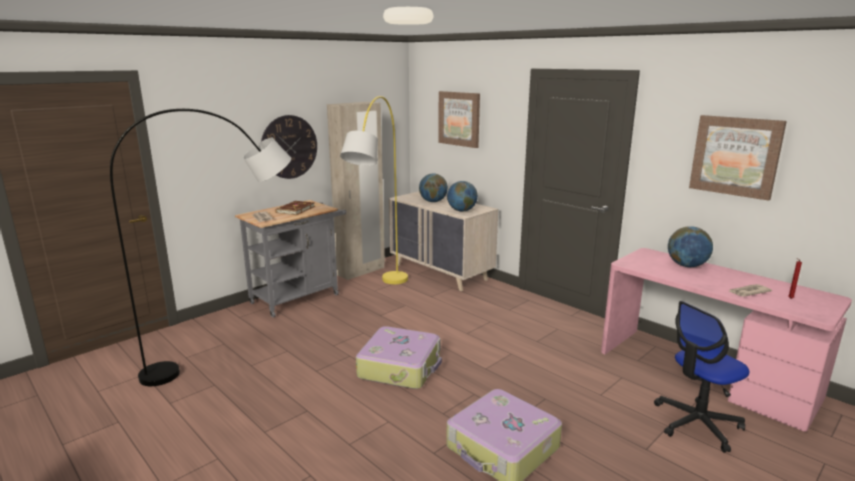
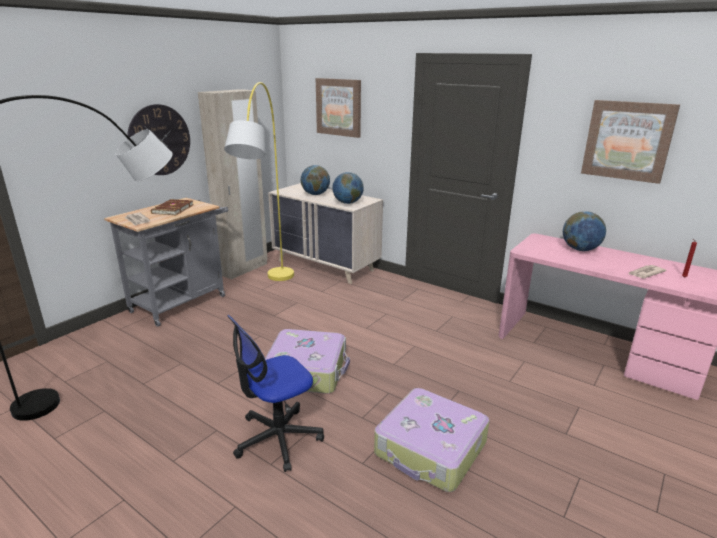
camera: 10 degrees left, 5 degrees up
office chair [654,301,749,453] -> office chair moved to [227,315,324,472]

